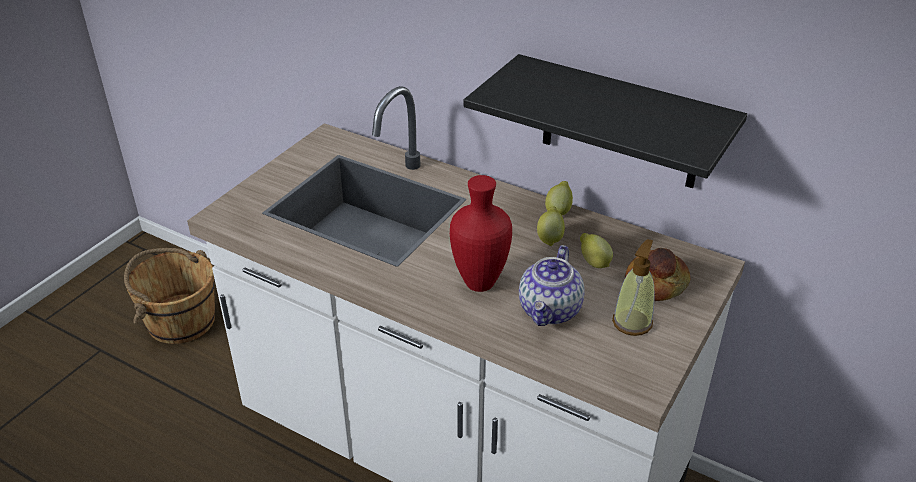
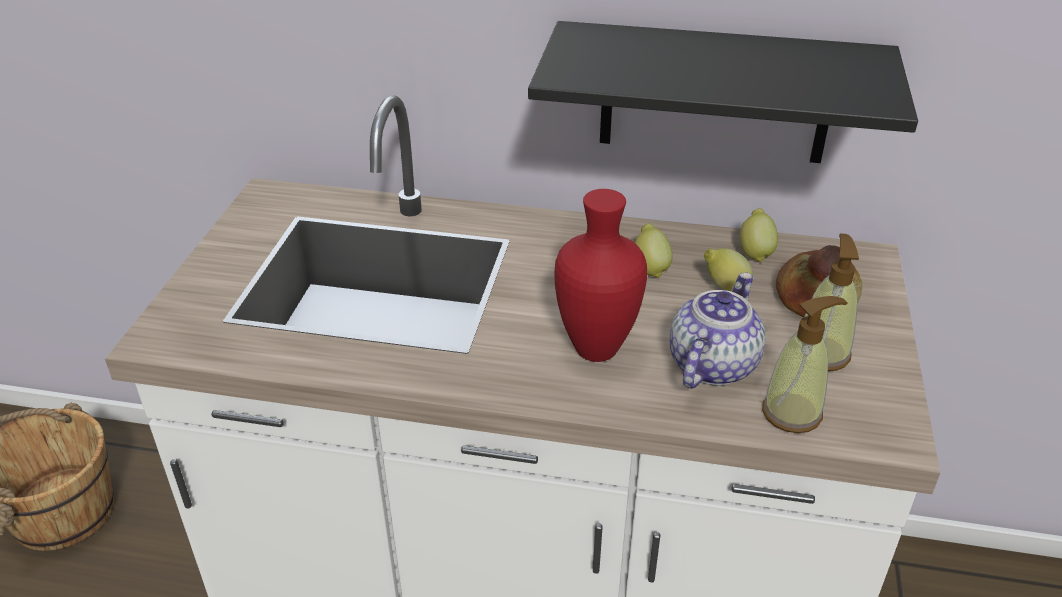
camera: 20 degrees left, 0 degrees up
teapot [519,245,585,326] -> teapot turned 150 degrees counterclockwise [670,273,765,388]
lemon [545,181,573,215] -> lemon moved to [740,208,778,262]
none -> soap dispenser [762,296,848,433]

